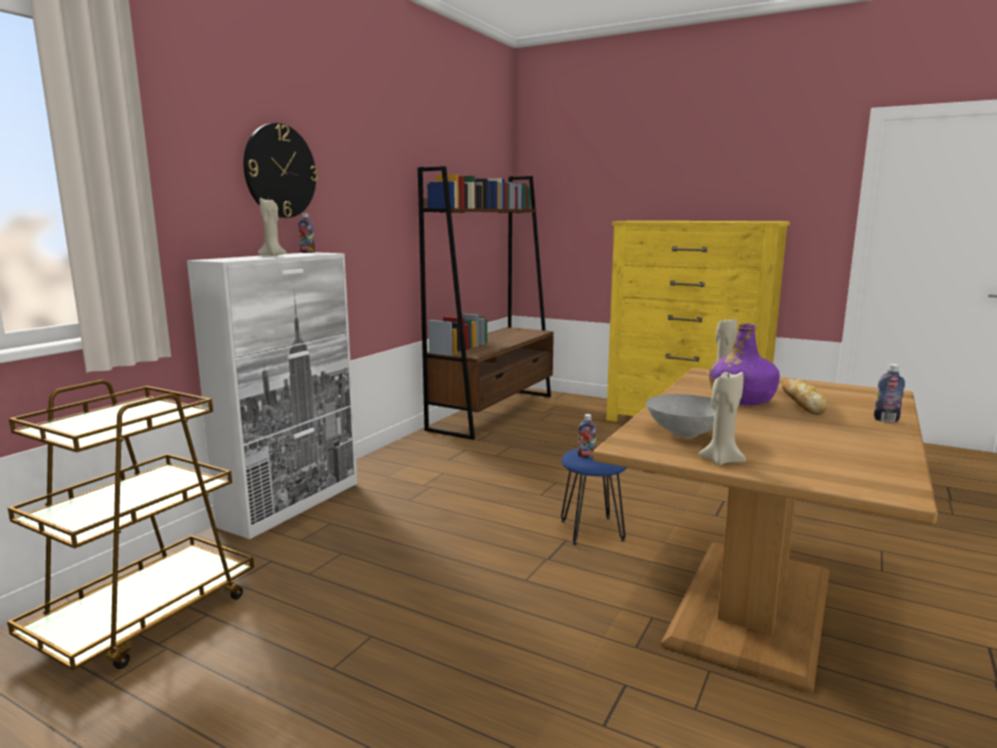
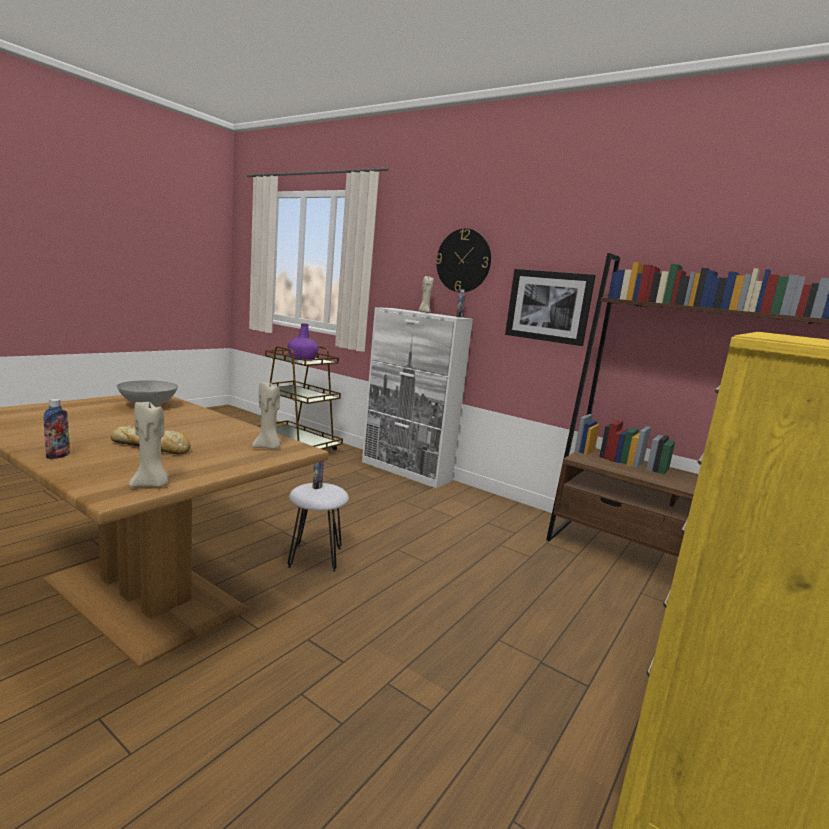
camera: 95 degrees right, 0 degrees up
blue stool [561,447,627,545] -> white stool [288,483,349,571]
beige candle [698,371,746,465] -> beige candle moved to [129,401,169,487]
purple bottle [709,324,780,405] -> purple bottle moved to [288,323,319,360]
none -> picture [505,269,596,346]

